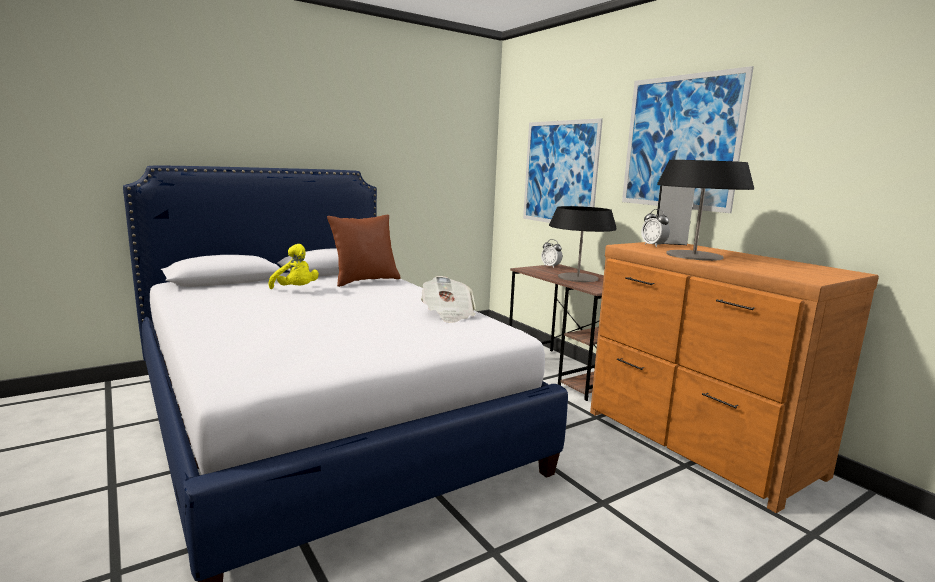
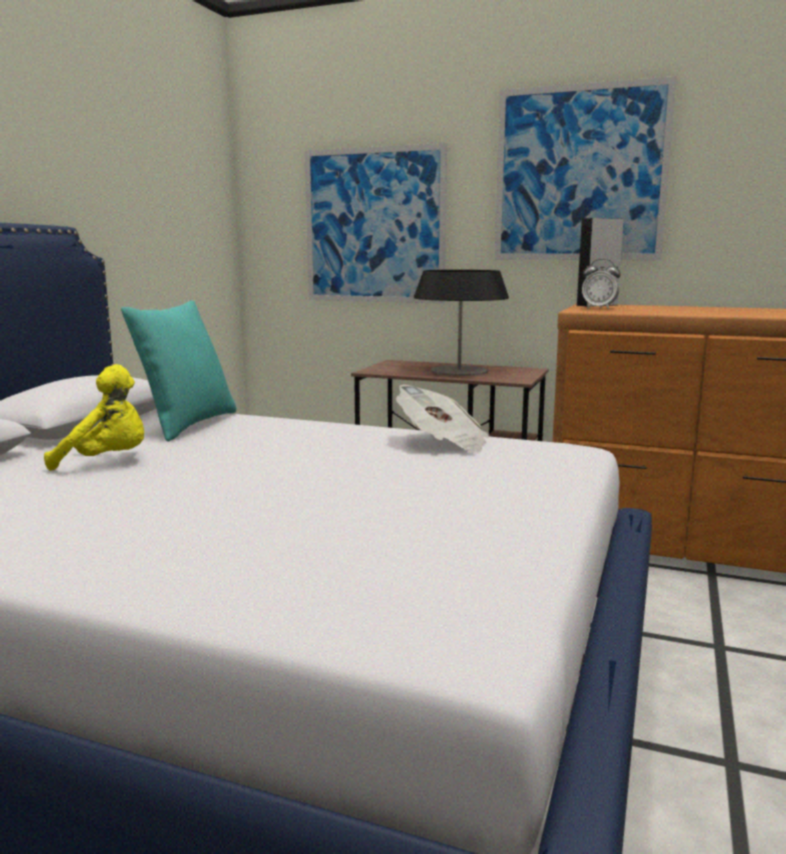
camera: 35 degrees left, 0 degrees up
brown pillow [327,215,401,287] -> turquoise pillow [121,300,237,442]
alarm clock [541,239,562,268] -> none
table lamp [657,160,754,261] -> none

